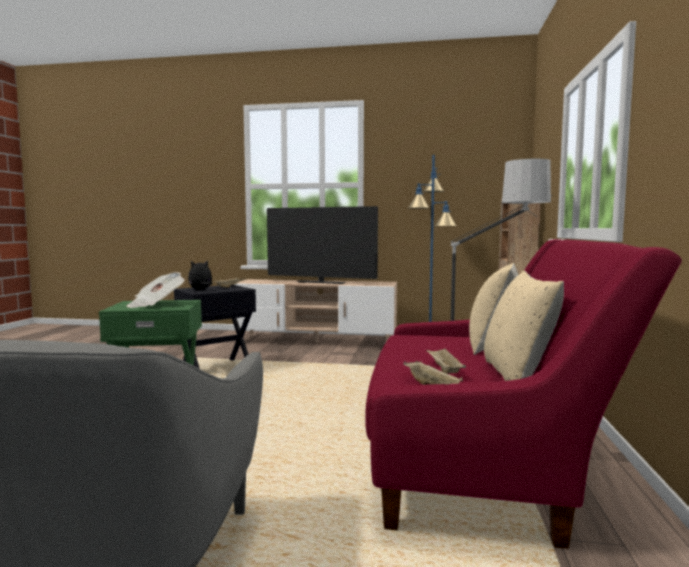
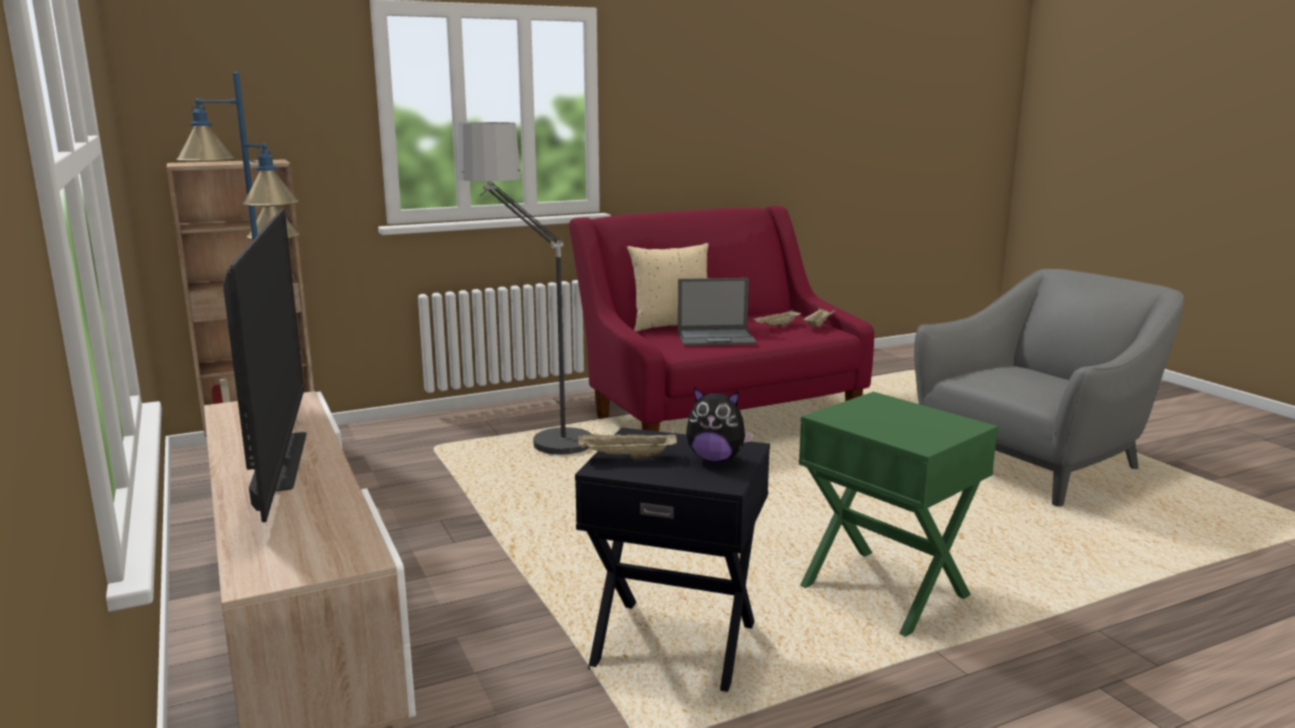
camera: 125 degrees left, 10 degrees up
newspaper [127,272,185,308] -> none
beige pillow [484,271,564,381] -> none
none -> laptop [678,278,757,346]

